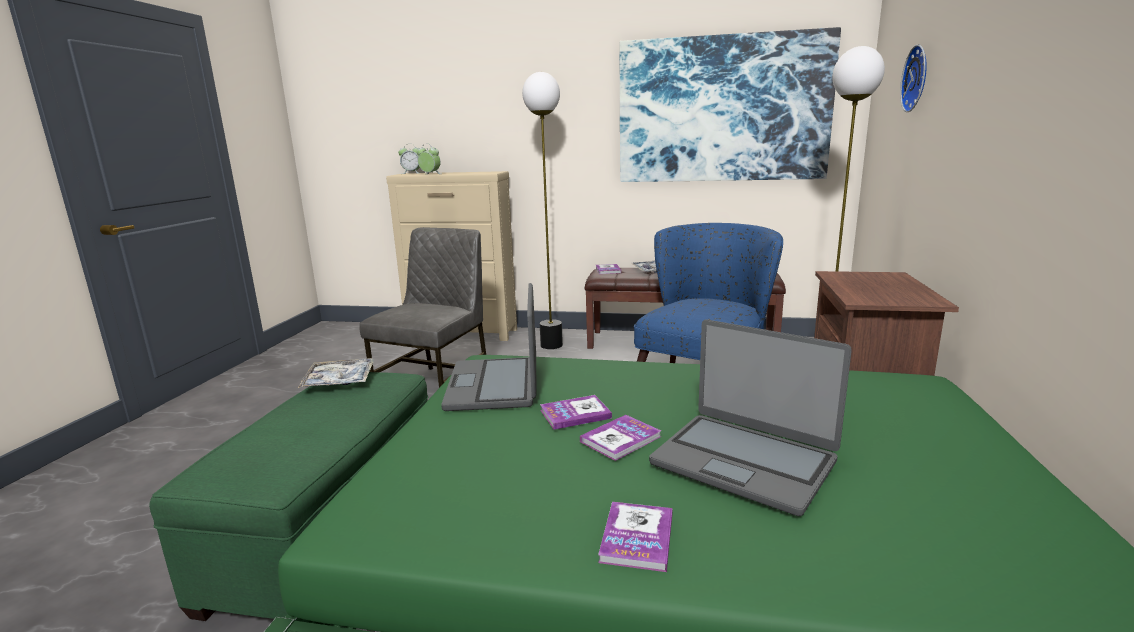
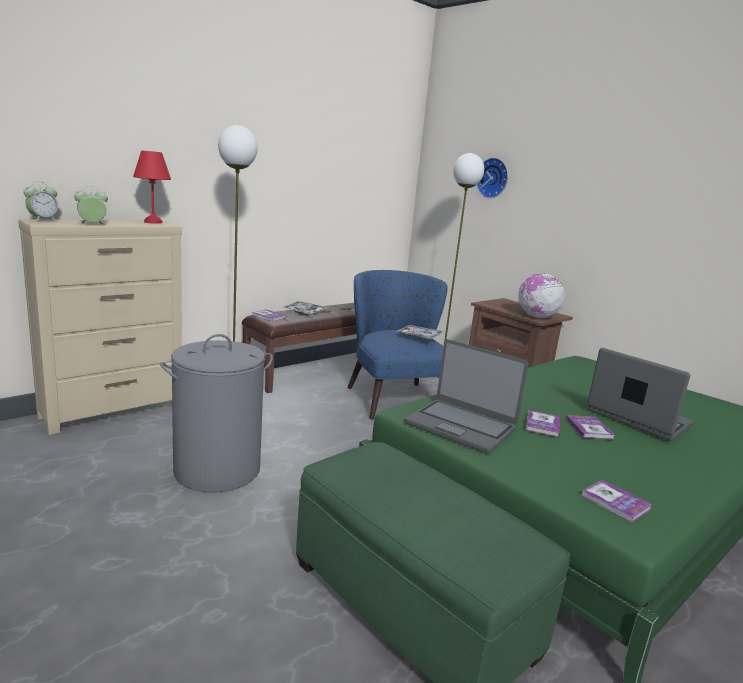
camera: 55 degrees left, 0 degrees up
tray [298,358,374,388] -> tray moved to [397,325,443,340]
grey chair [359,227,486,388] -> grey laundry basket [160,334,273,492]
book [598,502,673,572] -> book moved to [581,480,652,522]
picture [620,27,841,182] -> none
laptop [649,319,852,516] -> laptop turned 120 degrees counterclockwise [587,348,694,441]
none -> red table lamp [133,151,171,224]
none -> globe [518,274,565,319]

